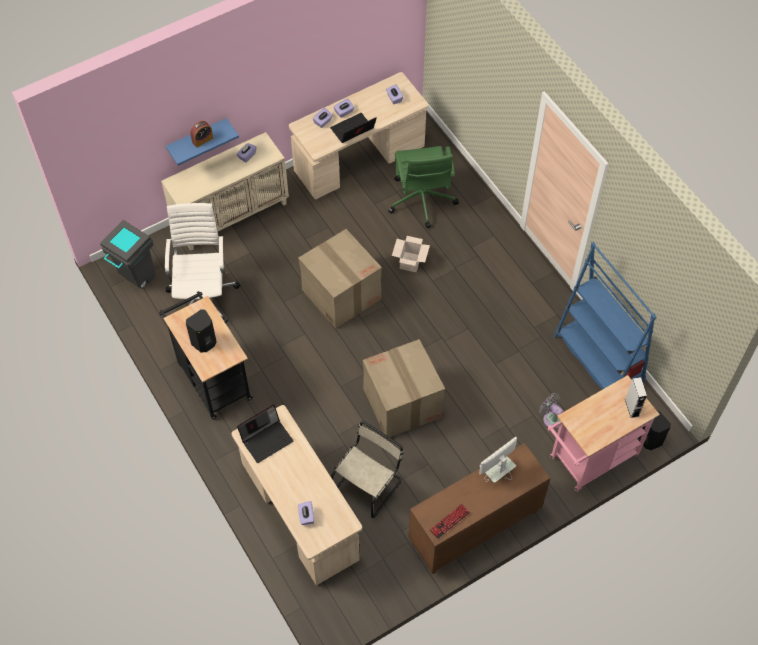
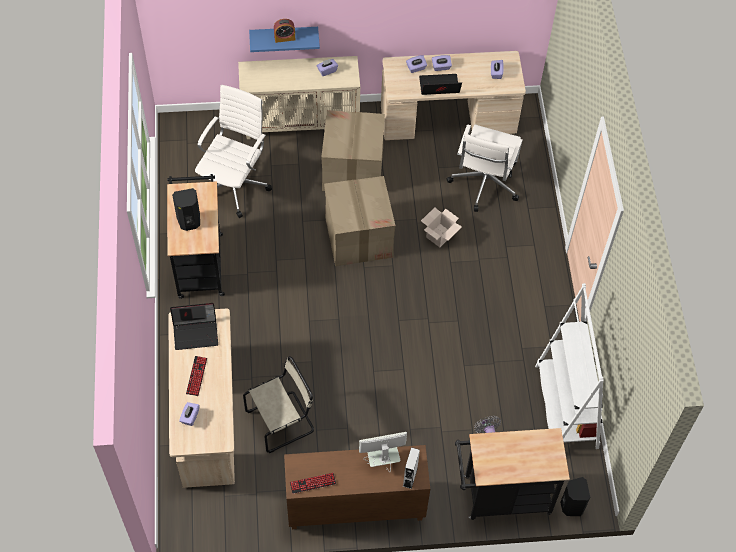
camera: 25 degrees right, 0 degrees up
grey trash can [100,220,156,289] -> none
cardboard box [363,339,445,439] -> cardboard box moved to [321,110,385,191]
green office chair [388,146,459,229] -> white office chair [446,124,523,212]
pink cart [548,375,660,492] -> black cart [455,428,570,520]
blue bookcase [554,242,656,389] -> white bookcase [535,283,604,449]
grey speaker [625,377,647,418] -> grey speaker moved to [403,447,420,489]
none -> keyboard [186,356,207,396]

